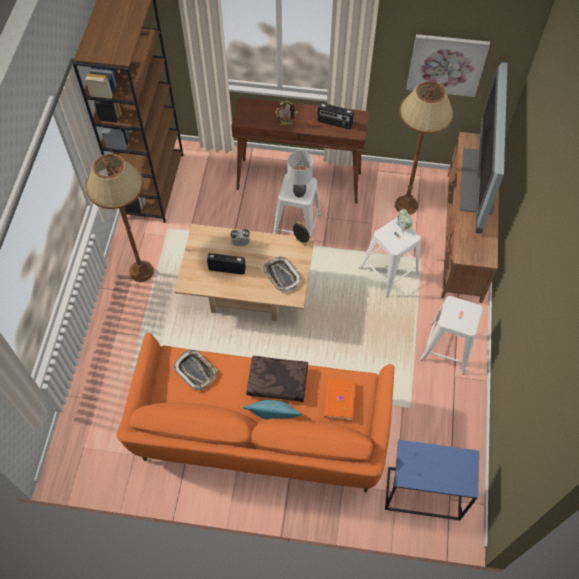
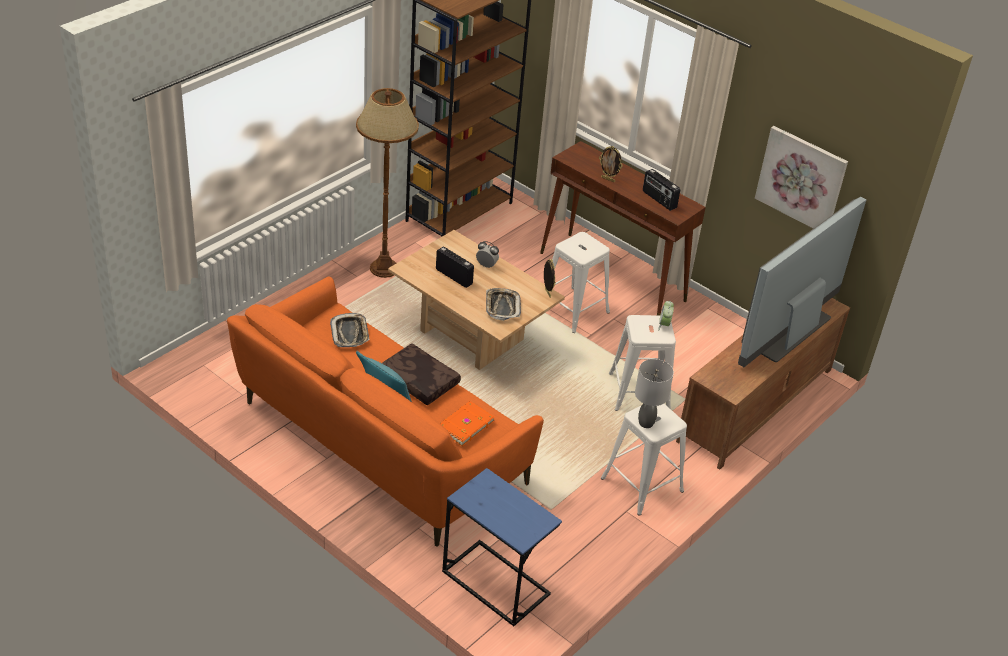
camera: 30 degrees right, 20 degrees down
grey table lamp [287,151,313,198] -> grey table lamp moved to [635,359,674,428]
brown floor lamp [395,81,454,215] -> none

